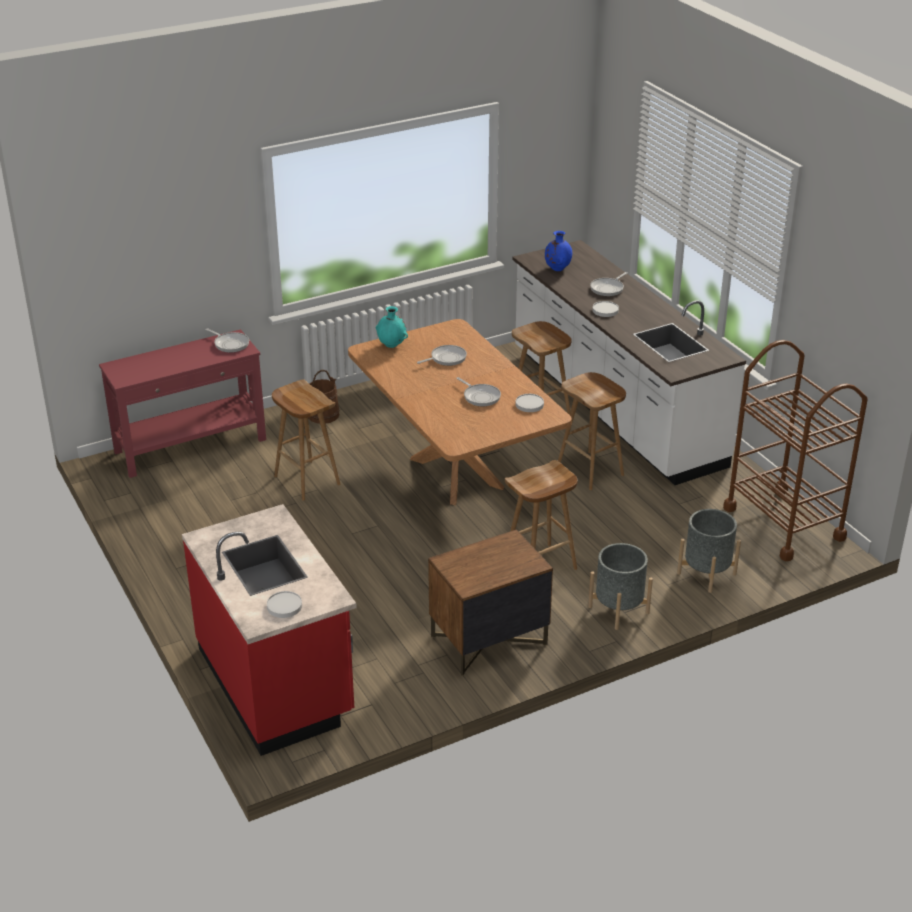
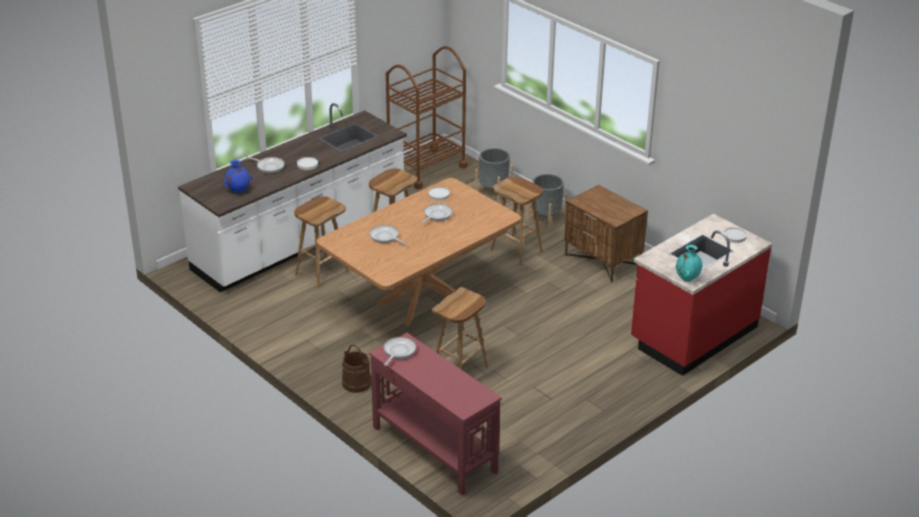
camera: 105 degrees left, 0 degrees up
turquoise vase [376,306,408,348] -> turquoise vase moved to [676,245,702,282]

